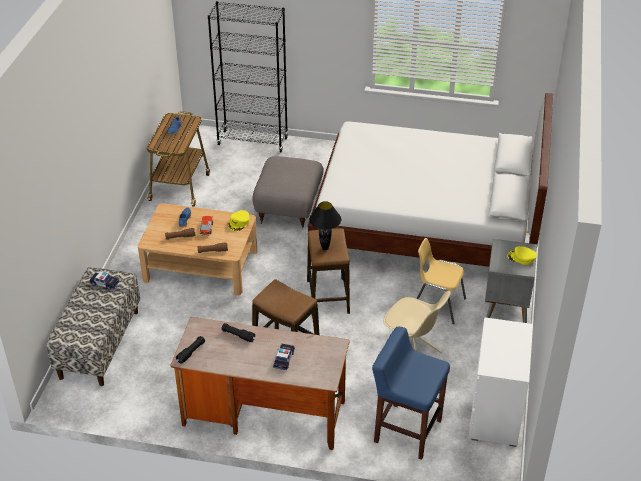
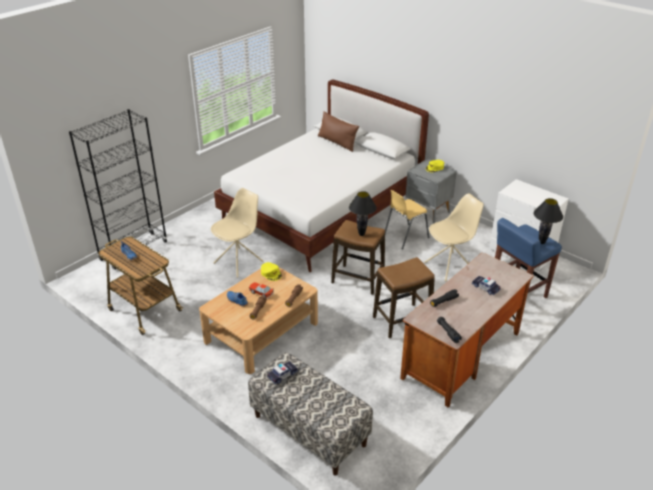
camera: 60 degrees left, 5 degrees down
grey ottoman [253,156,324,229] -> beige chair [211,188,263,278]
none -> brown pillow [318,111,359,152]
none -> black table lamp [534,198,563,244]

